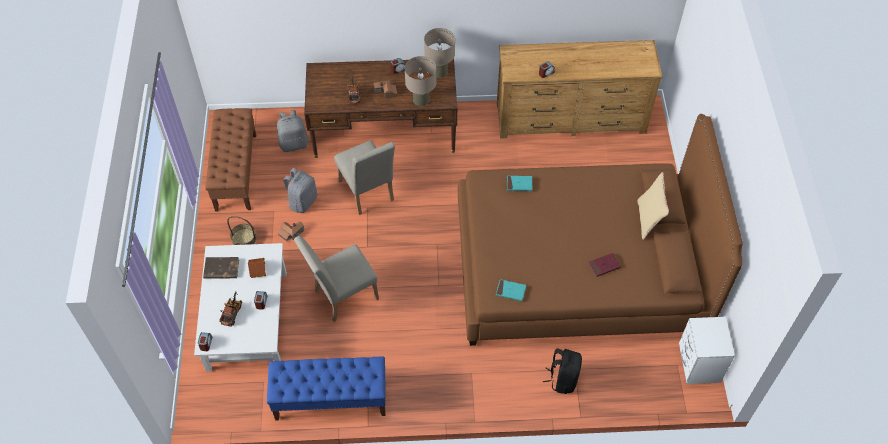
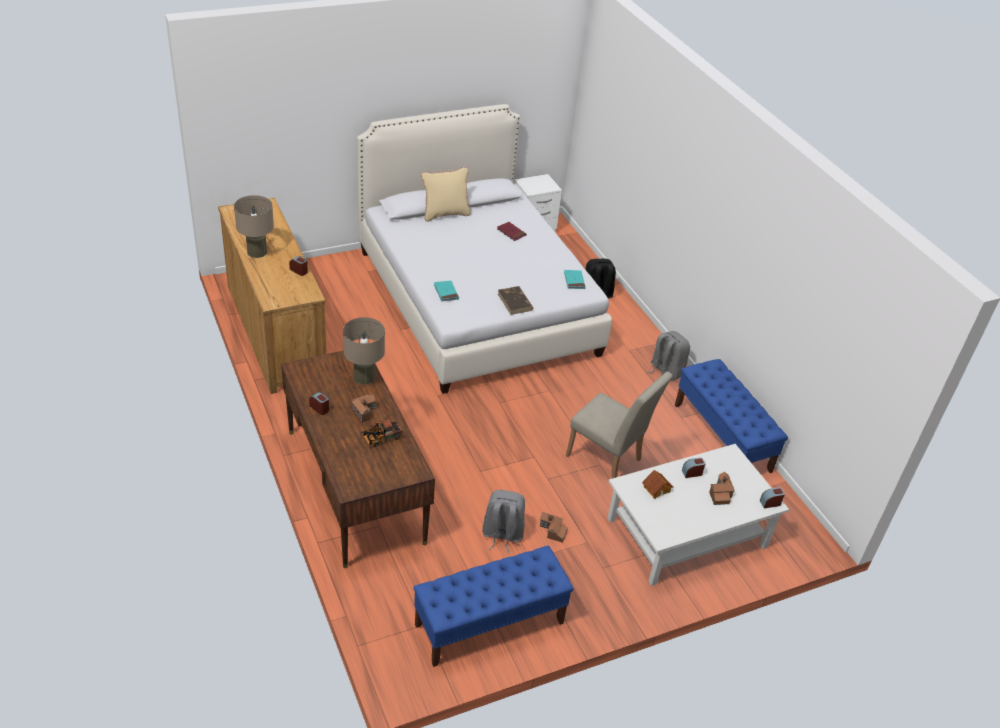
camera: 115 degrees left, 15 degrees down
brown book [203,257,239,279] -> brown book moved to [498,286,534,315]
brown bench [205,108,256,212] -> blue bench [413,546,574,667]
toy truck [219,292,242,327] -> toy house [709,472,735,505]
basket [227,216,257,245] -> none
grey backpack [277,110,309,152] -> grey backpack moved to [647,331,690,381]
beige chair [334,141,395,215] -> none
beige table lamp [424,28,455,78] -> beige table lamp moved to [234,195,274,258]
brown bed [458,114,743,346] -> white bed [357,104,612,394]

